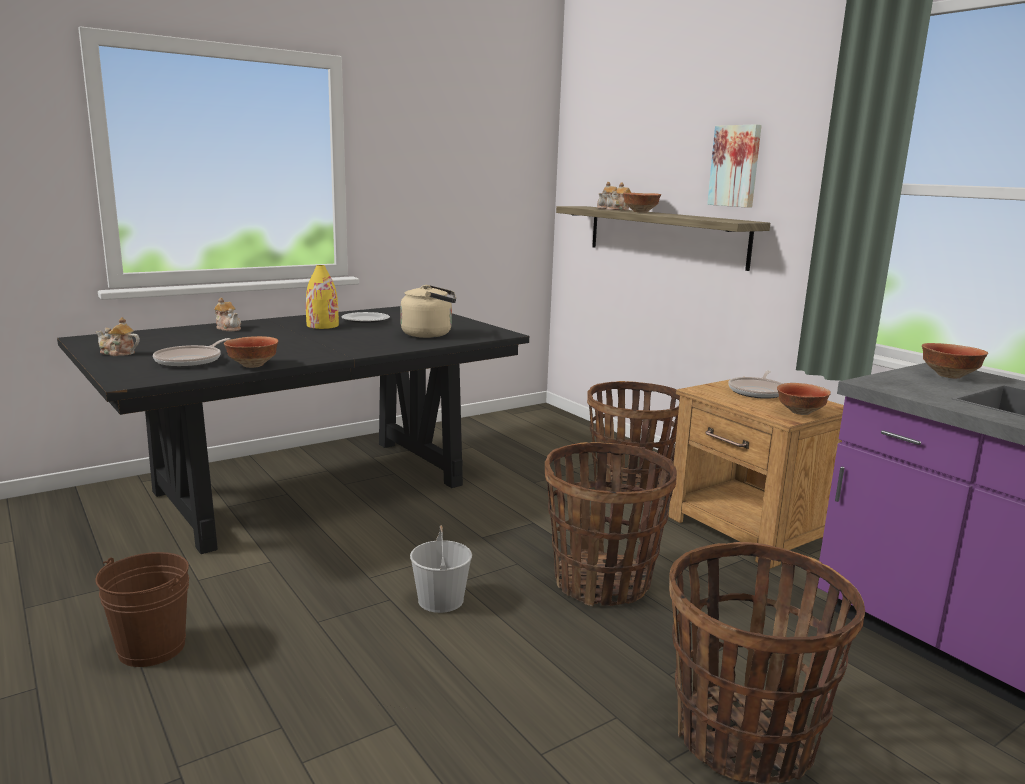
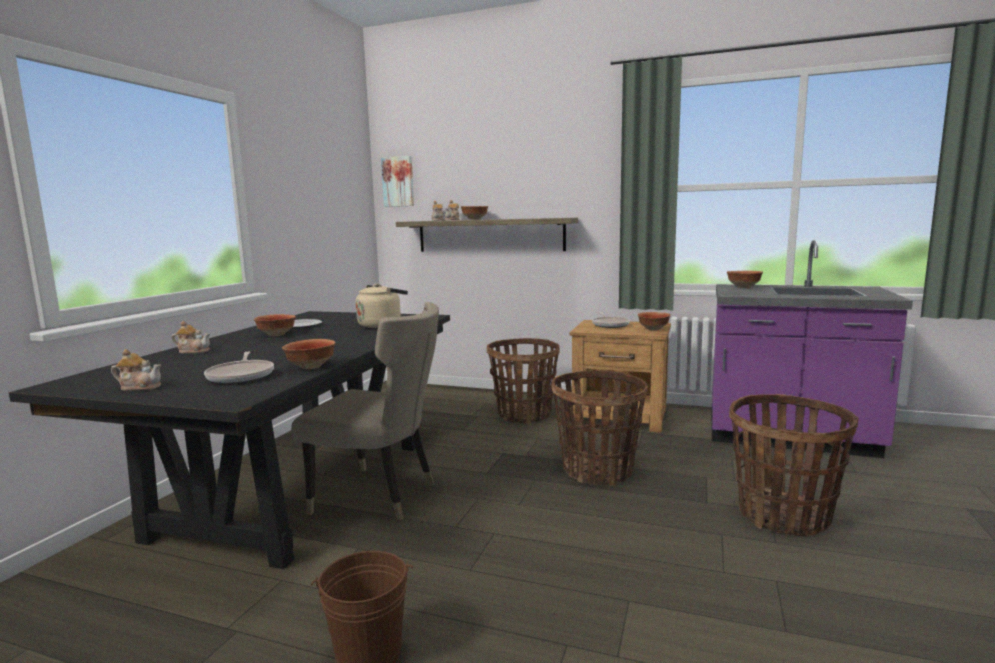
camera: 35 degrees left, 5 degrees down
teapot [96,317,140,356] -> teapot turned 150 degrees counterclockwise [111,349,161,391]
yellow vase [306,265,339,329] -> bowl [254,314,296,336]
white bucket [410,525,472,613] -> none
picture [707,124,762,208] -> picture moved to [381,156,414,207]
none -> beige chair [291,302,439,520]

